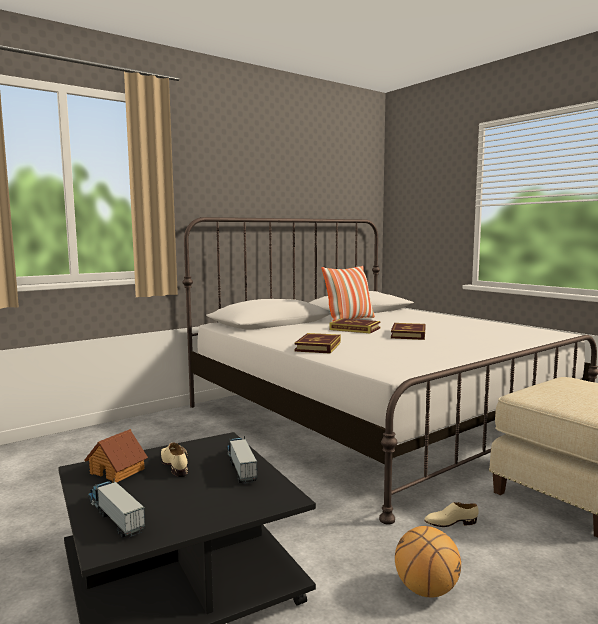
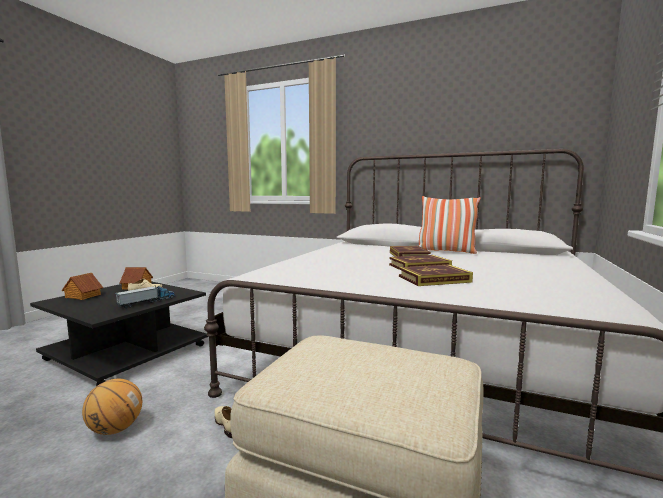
camera: 60 degrees right, 0 degrees up
toy truck [87,478,145,538] -> toy house [62,273,103,300]
book [294,333,341,354] -> book moved to [399,265,473,286]

